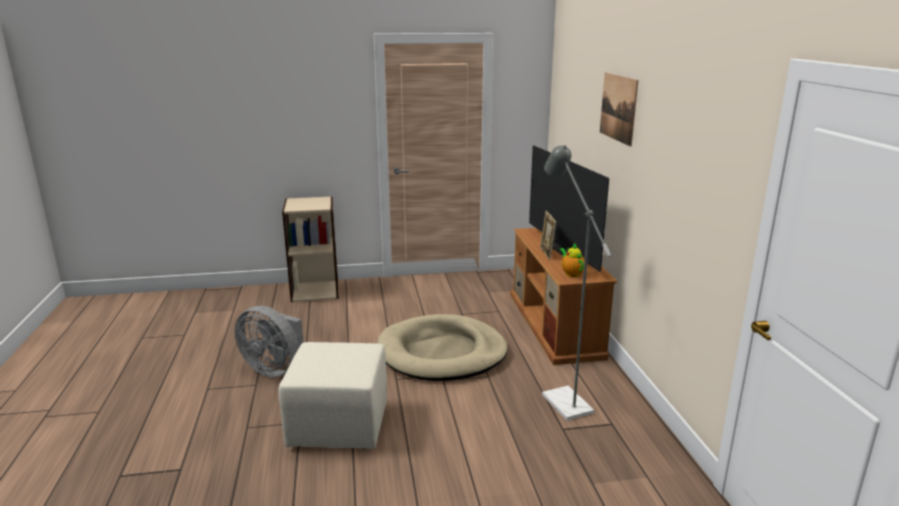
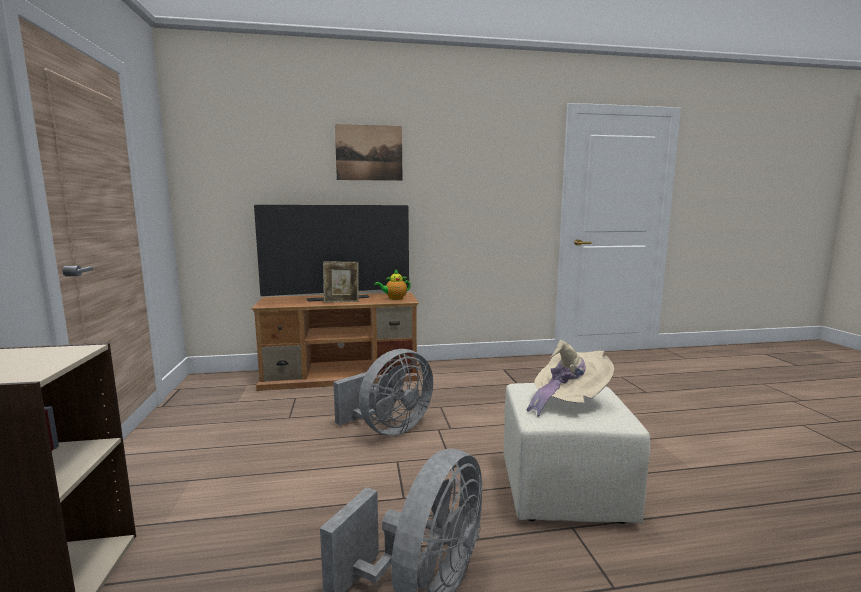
camera: 90 degrees left, 10 degrees down
beige dog bed [377,314,508,381] -> grey fan [333,349,433,436]
grey floor lamp [542,145,611,421] -> none
none -> beige hat [526,340,614,417]

